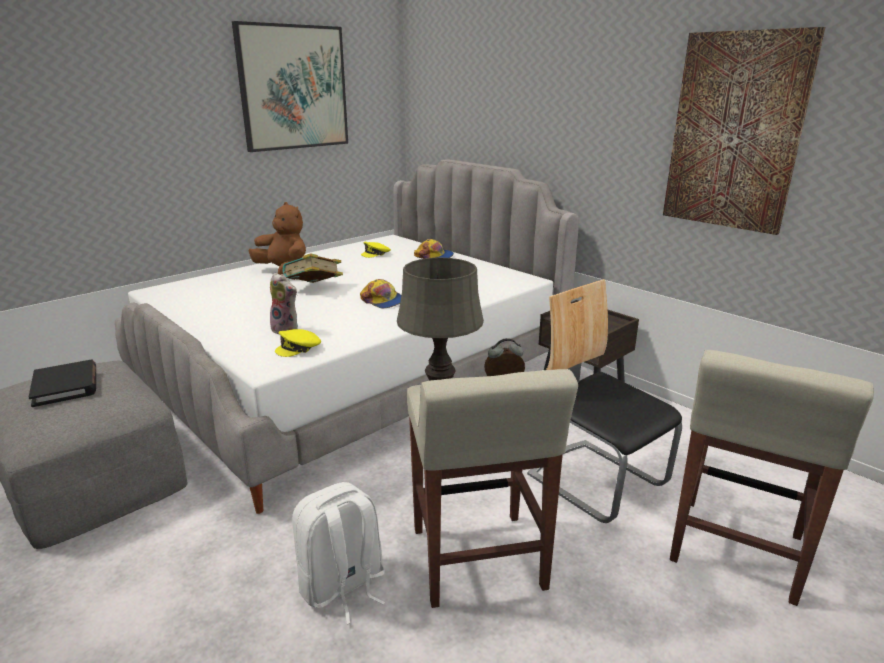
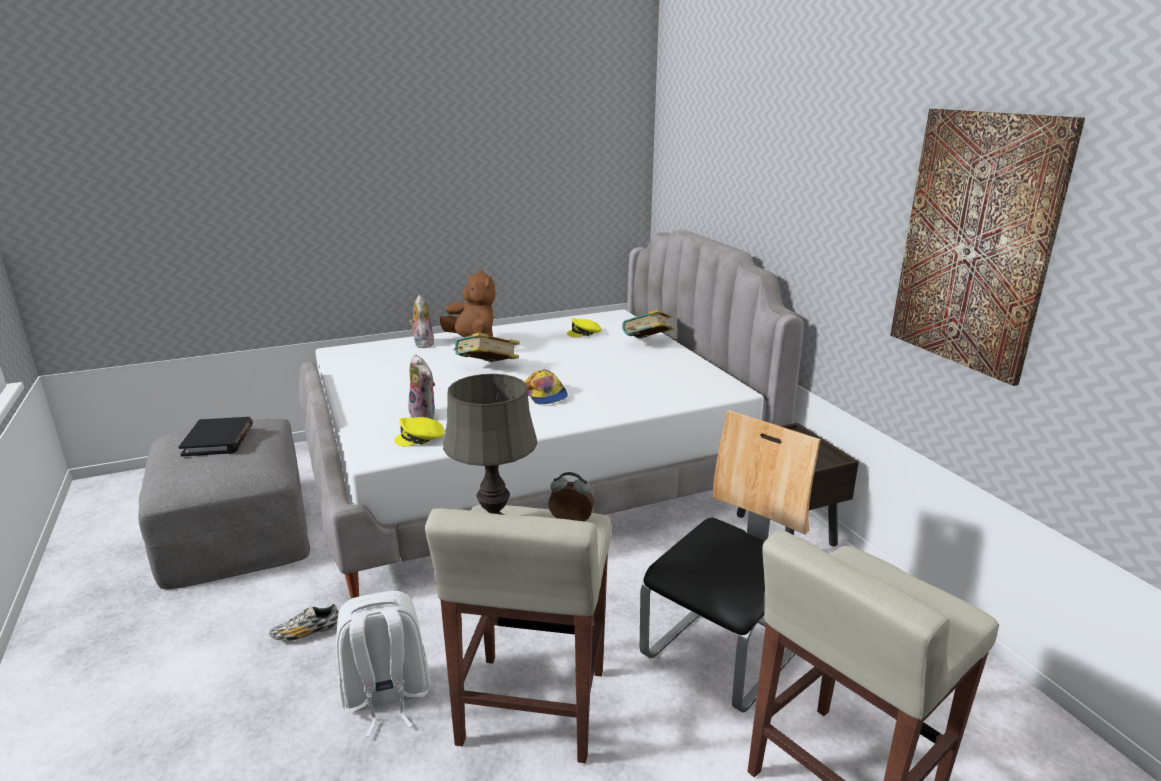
camera: 20 degrees right, 0 degrees up
picture [232,21,348,152] -> none
cap [414,239,454,259] -> book [622,309,675,339]
chair [527,279,682,523] -> chair turned 60 degrees clockwise [640,410,821,712]
none -> shoe [269,604,339,641]
none -> plush toy [409,295,434,348]

